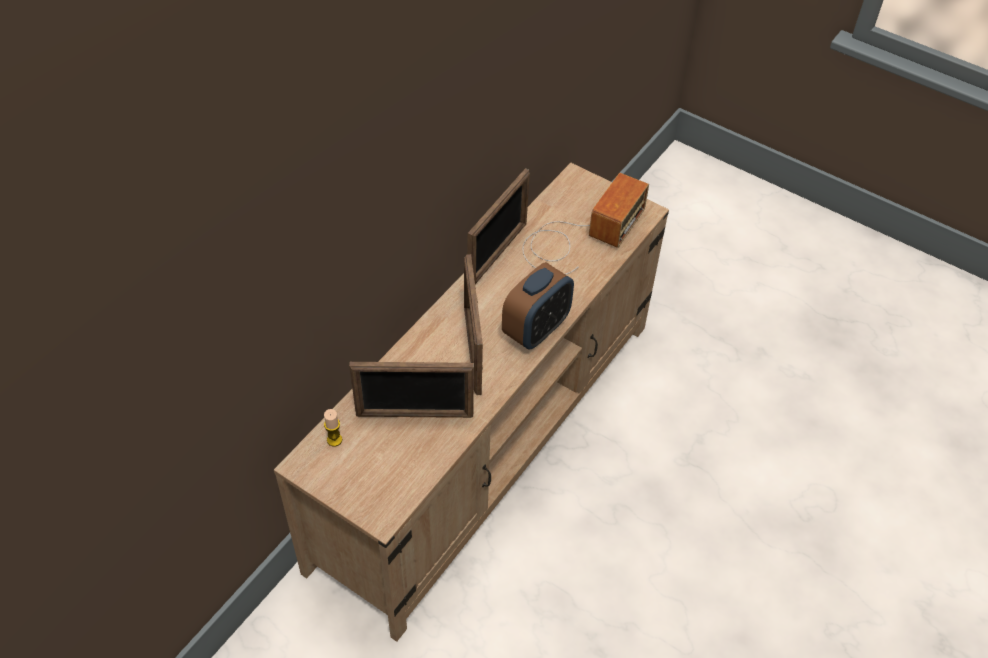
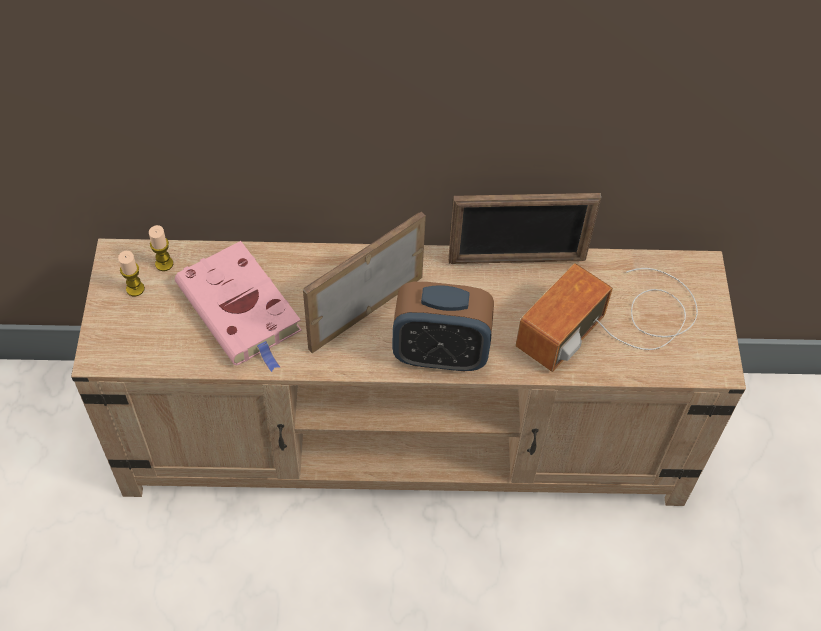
camera: 55 degrees right, 5 degrees up
picture frame [349,362,474,418] -> pink book [175,241,302,372]
radio [522,173,649,275] -> radio turned 135 degrees clockwise [515,263,698,372]
none -> candle [118,251,145,296]

